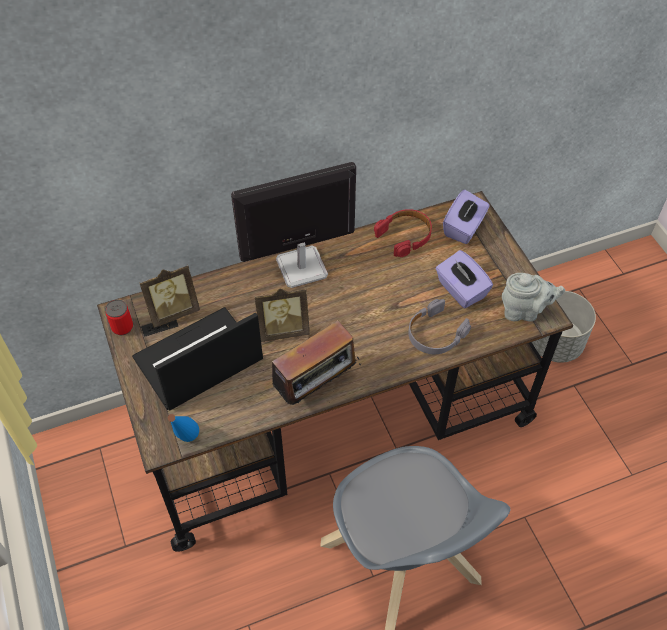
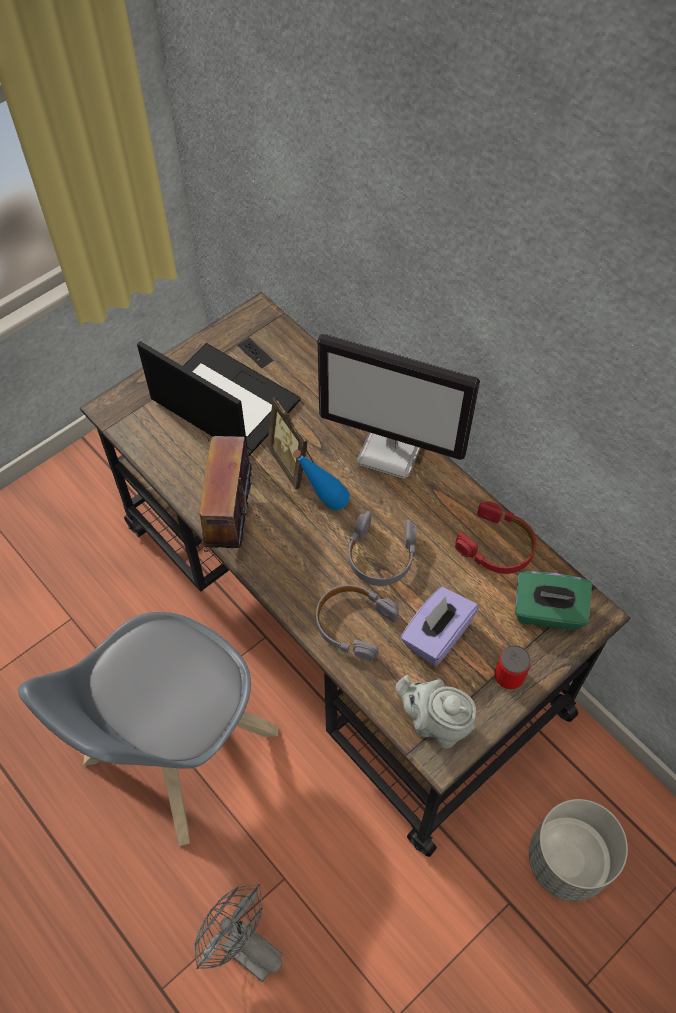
camera: 70 degrees right, 5 degrees up
can [105,300,133,335] -> can moved to [494,645,531,689]
picture frame [139,264,200,328] -> none
blue bottle [168,414,199,442] -> blue bottle moved to [293,450,350,510]
monitor [231,162,356,288] -> monitor turned 150 degrees clockwise [317,334,480,479]
radio [262,320,361,405] -> radio turned 60 degrees clockwise [197,436,257,552]
purple tissue box [443,190,490,244] -> green tissue box [515,571,592,630]
grey teapot [502,273,565,322] -> grey teapot turned 135 degrees clockwise [396,675,477,749]
none -> grey fan [194,884,282,982]
none -> grey headphones [348,511,417,586]

